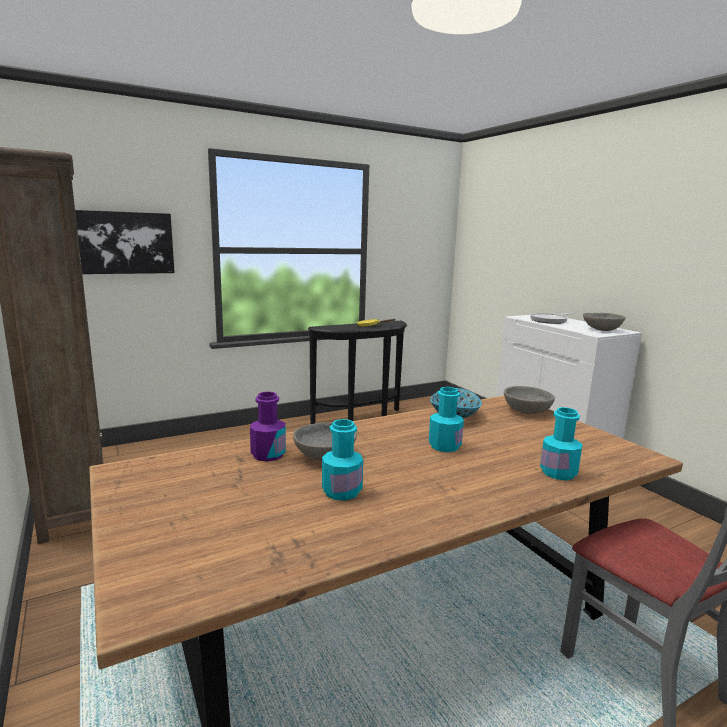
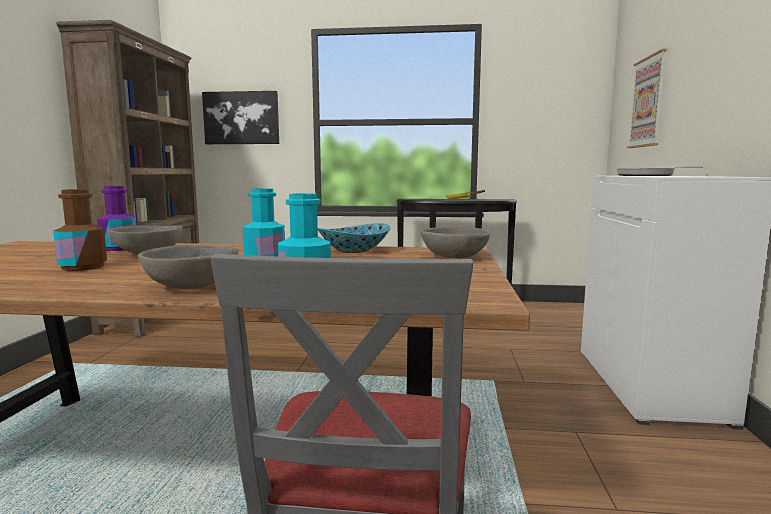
camera: 35 degrees right, 5 degrees down
turquoise bottle [322,419,363,501] -> brown bottle [53,189,107,271]
grey bowl [583,313,626,331] -> grey bowl moved to [138,245,238,289]
none -> picture [627,49,667,148]

